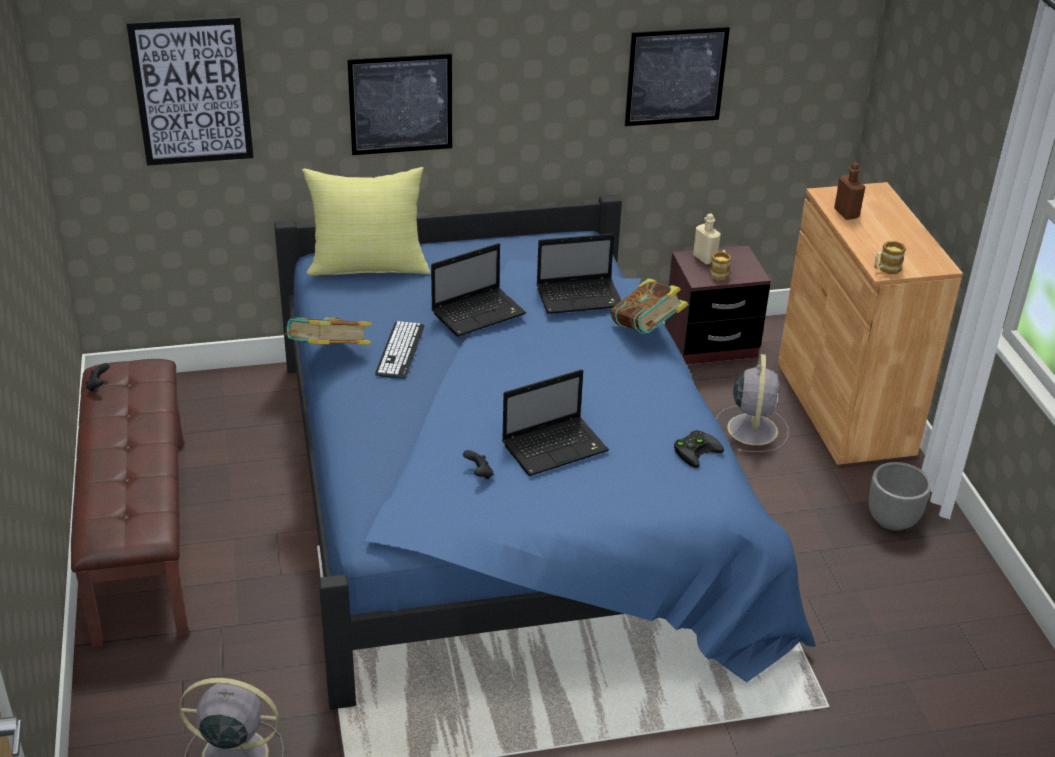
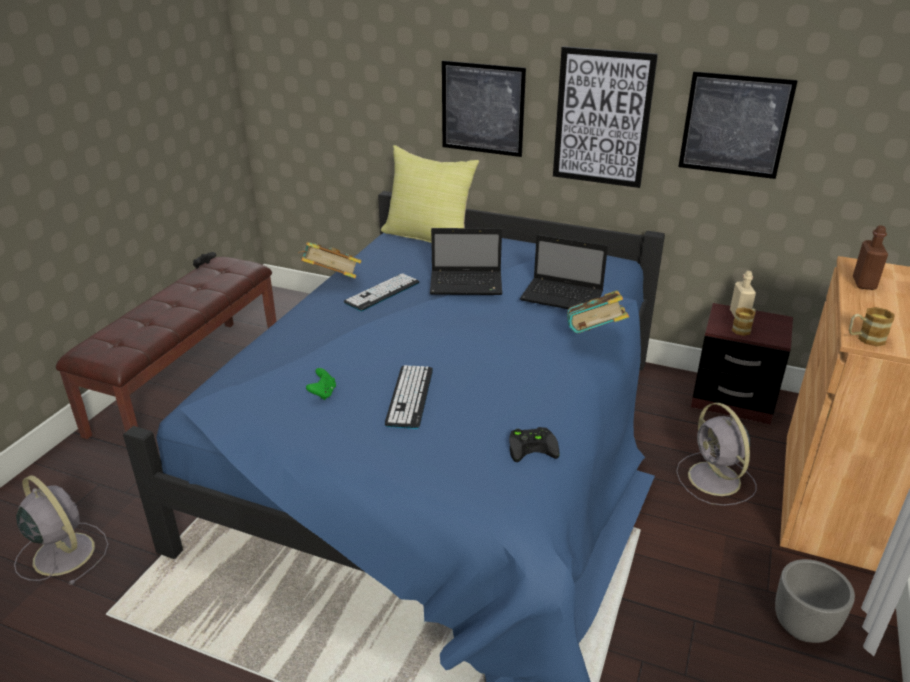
camera: 35 degrees right, 5 degrees down
picture [126,16,254,166] -> picture moved to [553,46,658,188]
black game controller [463,450,493,479] -> green game controller [306,368,336,400]
laptop [502,369,609,476] -> keyboard [385,365,433,429]
grey fan [716,354,788,452] -> grey fan turned 120 degrees clockwise [676,403,757,506]

